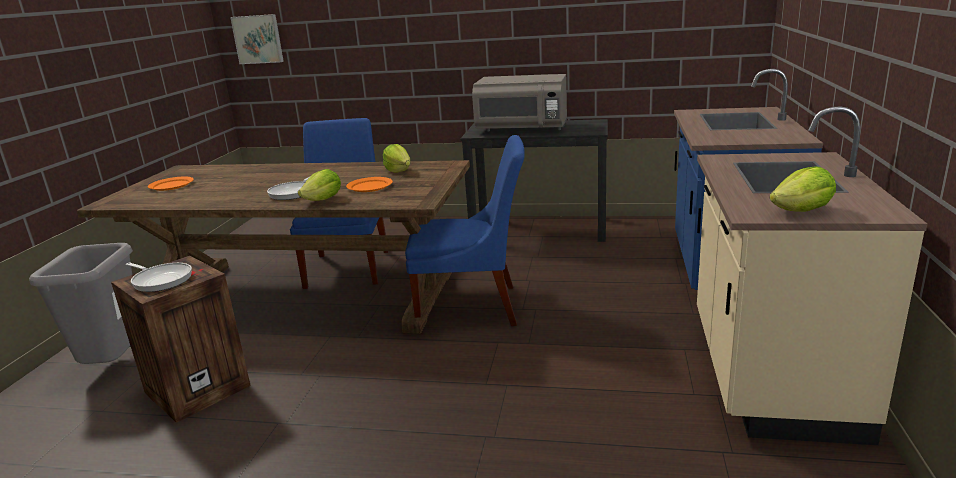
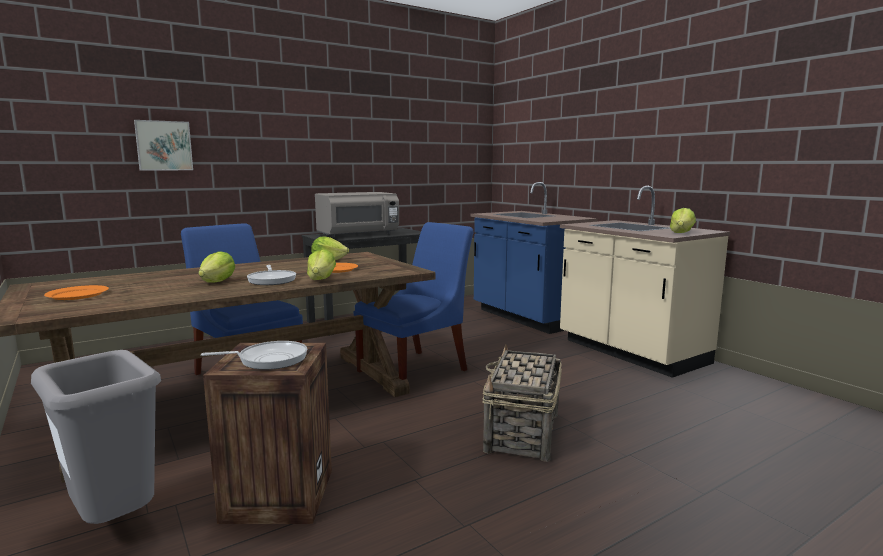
camera: 45 degrees left, 10 degrees down
picture [230,14,284,64] -> picture moved to [134,120,193,171]
none -> lettuce [198,251,235,283]
none -> basket [482,344,562,462]

